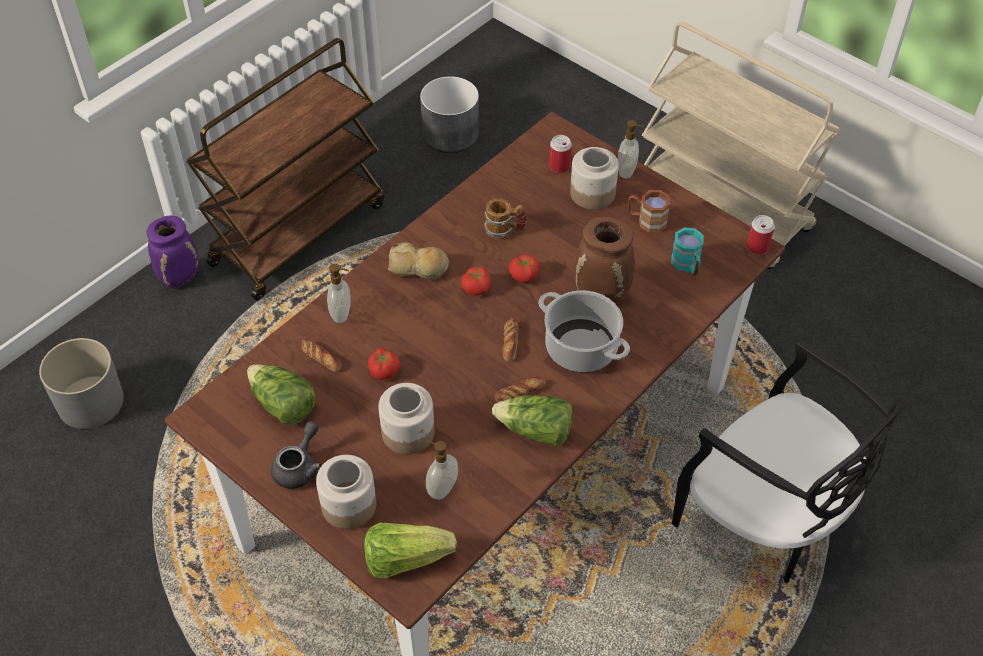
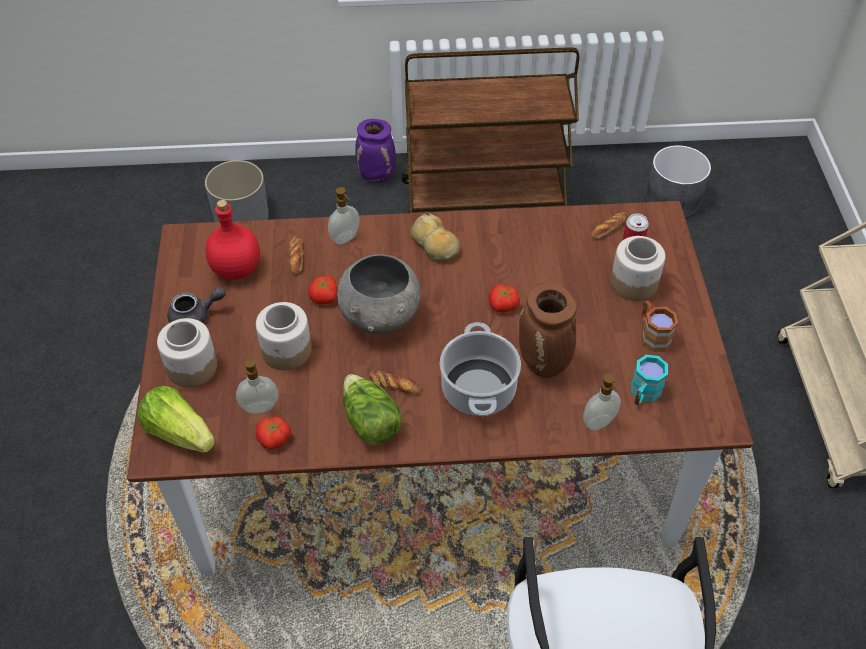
camera: 45 degrees right, 0 degrees up
lettuce [247,364,316,425] -> red bottle [205,200,260,279]
tomato [461,267,491,295] -> tomato moved to [256,417,291,449]
mug [484,199,527,240] -> none
bread [502,318,519,361] -> bread moved to [591,212,628,239]
soap dispenser [618,120,644,179] -> soap dispenser moved to [583,374,621,430]
can [747,215,775,255] -> none
none -> grey bowl [337,254,420,334]

